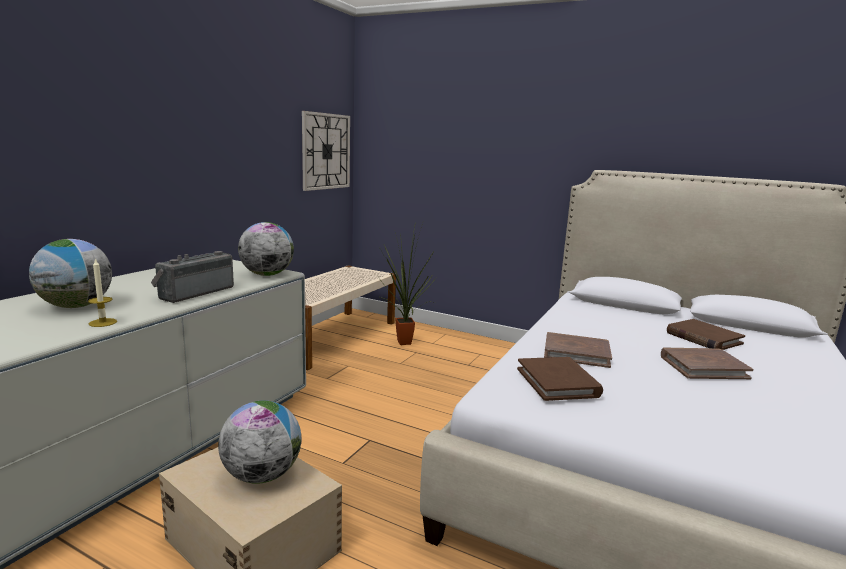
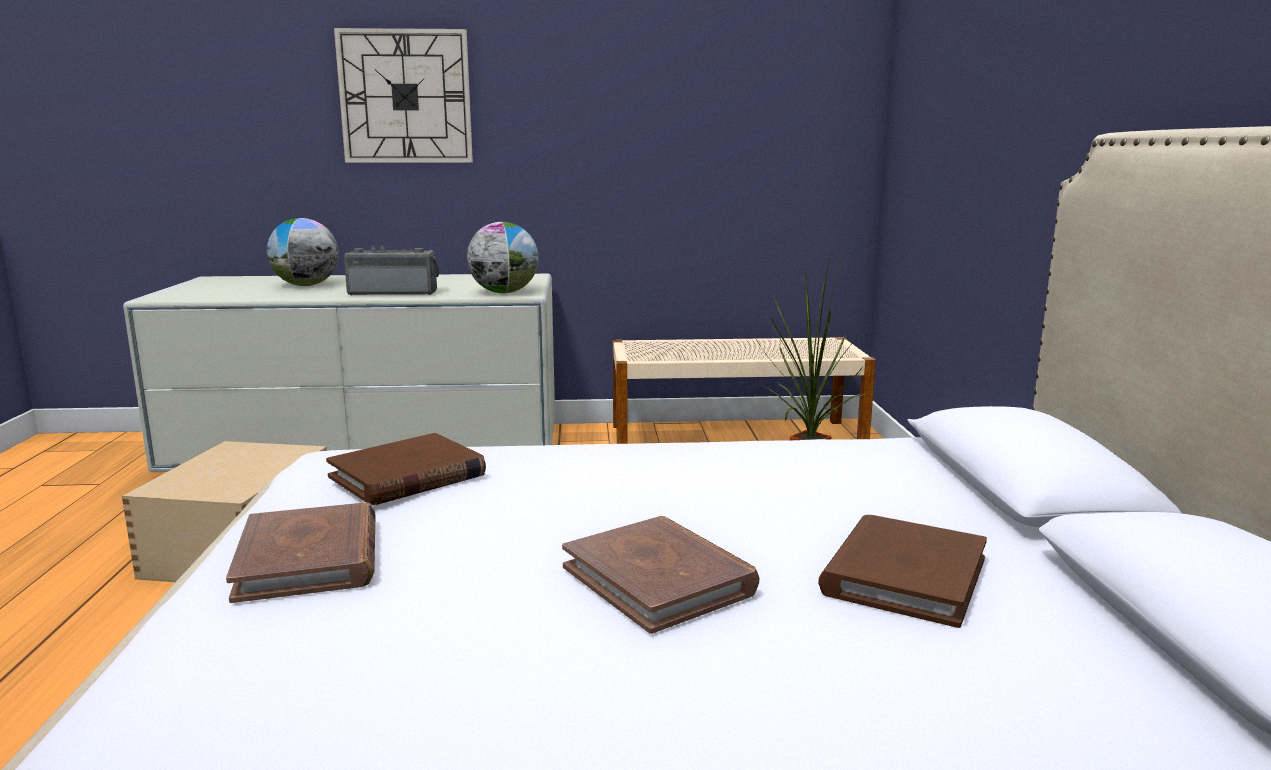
camera: 60 degrees right, 0 degrees up
candle [88,258,117,327] -> none
globe [218,401,301,484] -> none
wall clock [302,111,350,191] -> wall clock moved to [334,28,473,163]
brown book [544,332,612,368] -> brown book moved to [226,502,375,603]

